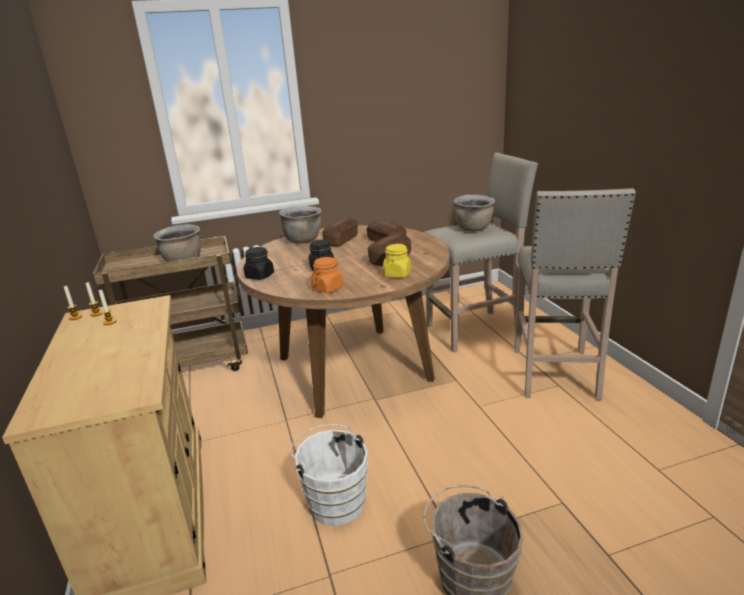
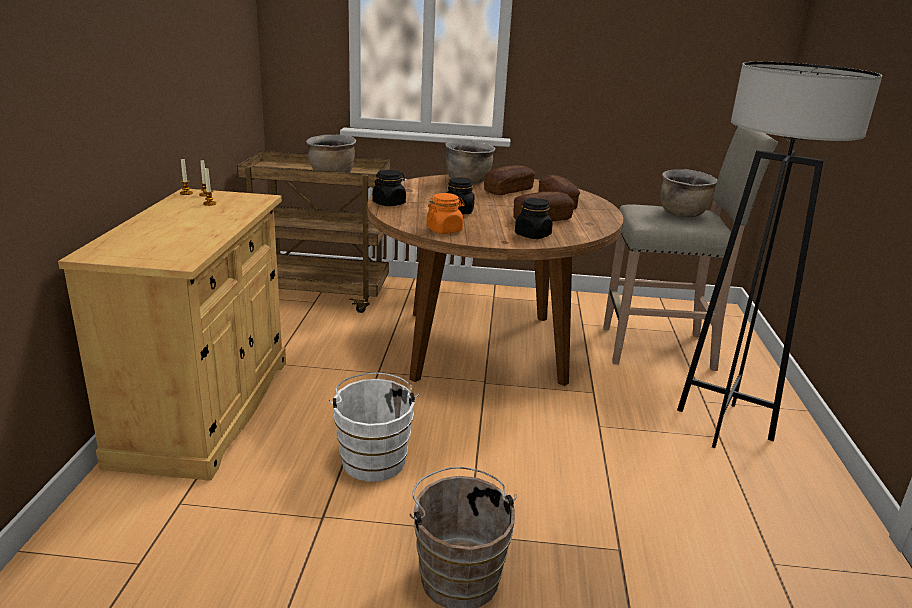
camera: 20 degrees right, 0 degrees up
yellow jar [383,244,411,278] -> black jar [515,198,553,239]
beige stool [514,188,636,400] -> grey floor lamp [677,62,882,448]

